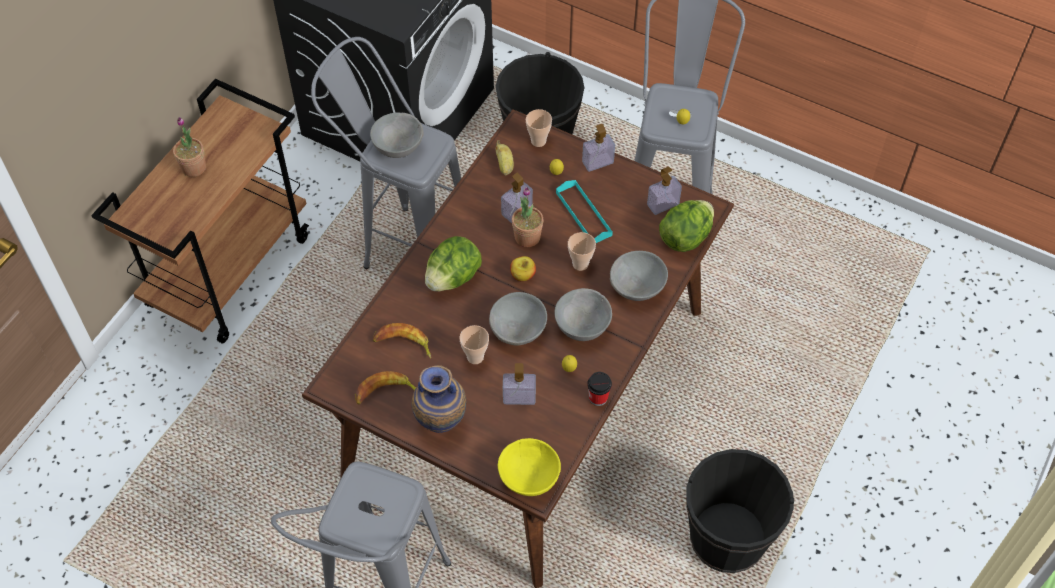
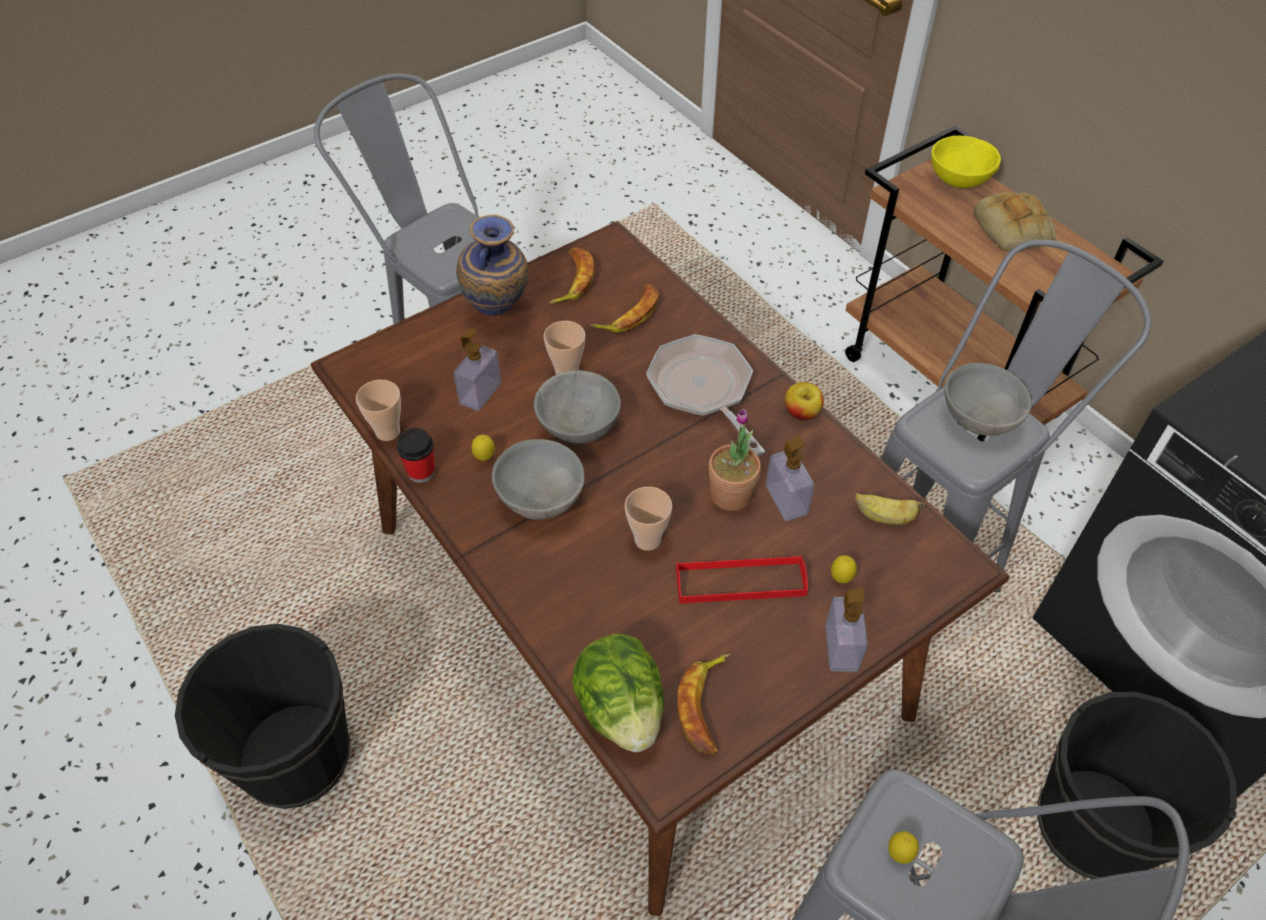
camera: 115 degrees right, 5 degrees down
potted plant [173,117,206,177] -> bread [974,192,1056,251]
lettuce [425,236,482,291] -> frying pan [646,334,765,456]
yellow bowl [498,438,561,496] -> yellow bowl moved to [931,136,1001,188]
apple [510,256,536,282] -> apple moved to [785,382,824,420]
cup [526,109,552,147] -> cup moved to [356,380,401,441]
turquoise tray [556,180,613,243] -> red tray [676,555,808,603]
grey bowl [610,251,668,301] -> none
soap dispenser [647,166,682,215] -> banana [677,653,730,755]

